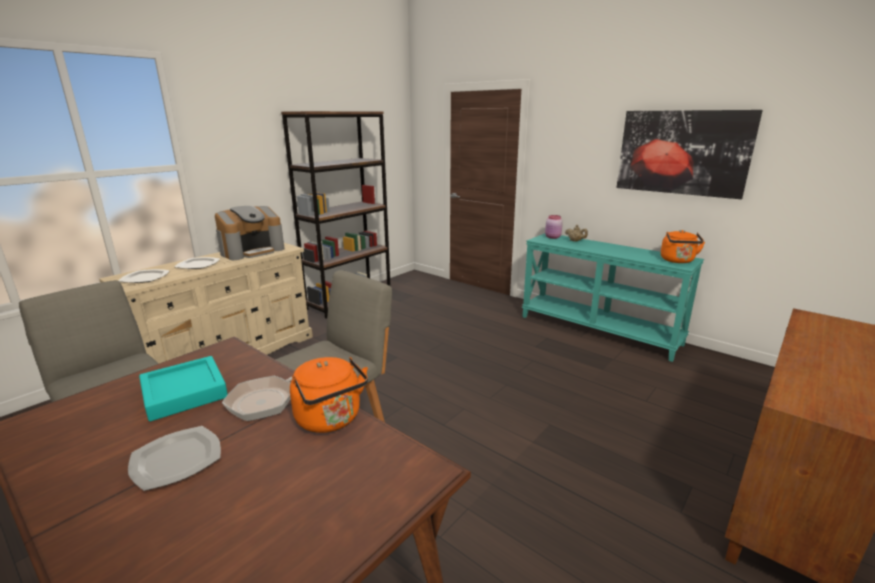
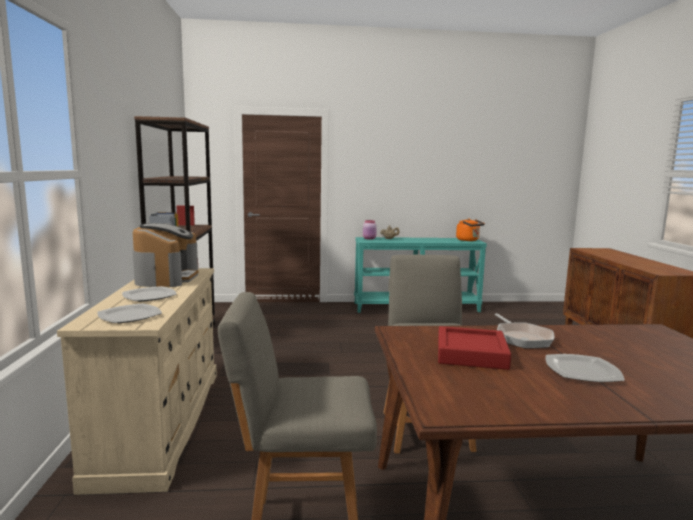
camera: 45 degrees left, 10 degrees down
turquoise tray [139,356,228,421] -> red tray [438,326,511,370]
orange kettle [290,357,368,433] -> none
picture [616,110,763,199] -> none

